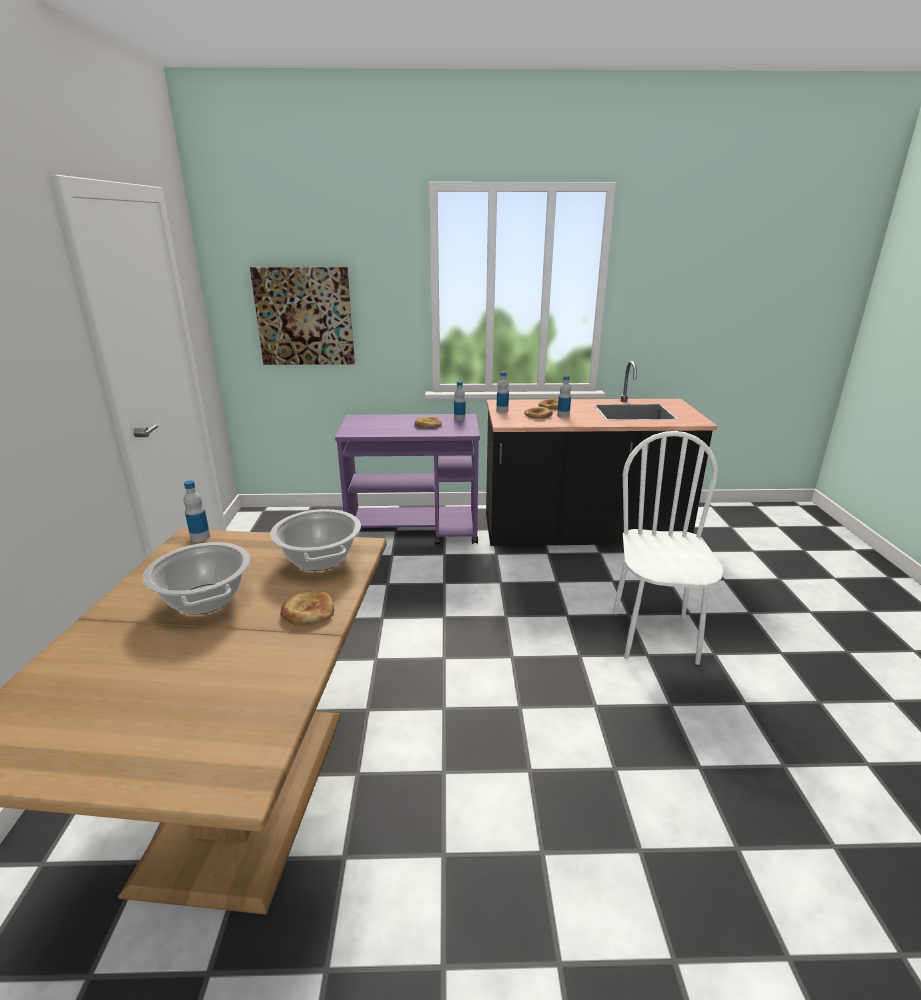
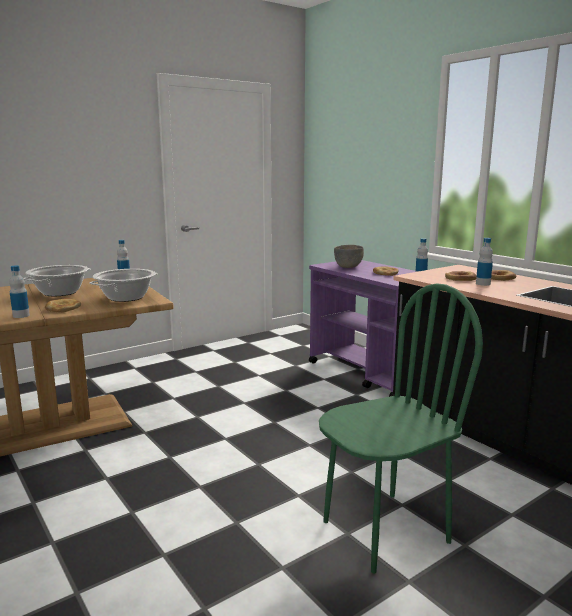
camera: 55 degrees right, 10 degrees down
picture [250,267,355,365] -> none
bottle [496,371,509,413] -> bottle moved to [9,265,30,318]
white chair [613,431,724,665] -> green chair [319,283,483,574]
none -> grey bowl [334,245,364,268]

